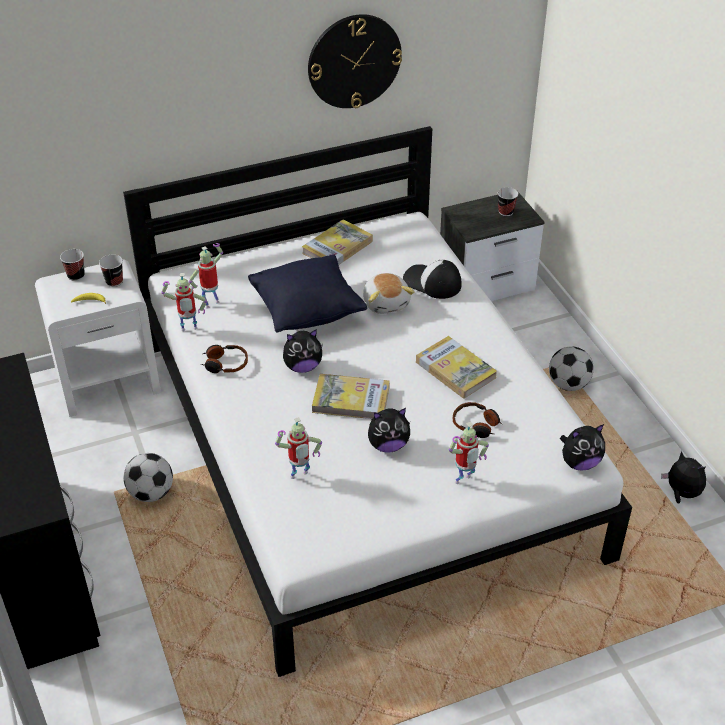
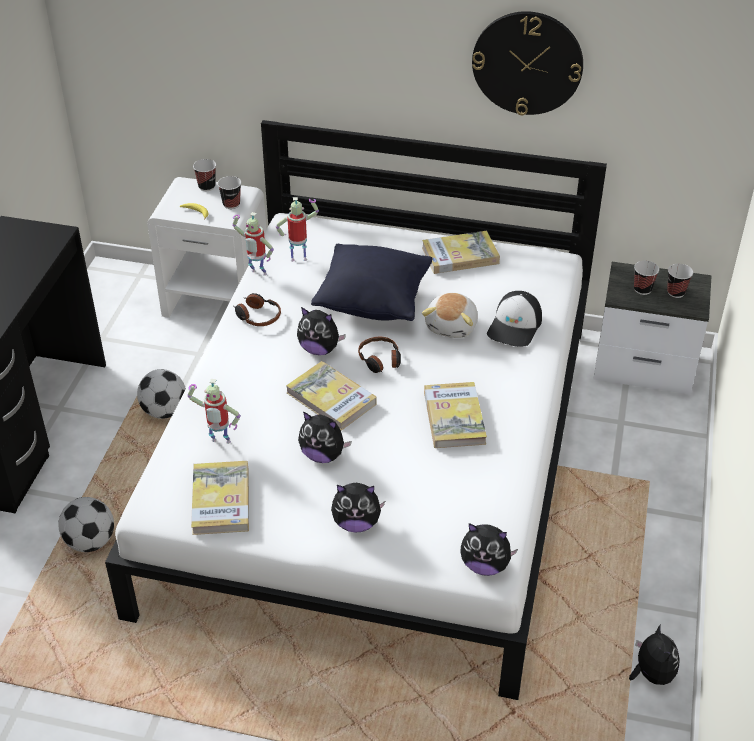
camera: 35 degrees right, 0 degrees up
cap [403,260,461,299] -> cap turned 135 degrees counterclockwise [487,291,542,347]
toy robot [449,422,489,484] -> plush toy [331,483,385,533]
headphones [453,402,502,438] -> headphones moved to [358,337,401,373]
football [549,346,594,391] -> football moved to [58,497,114,552]
none -> book [191,461,249,535]
none -> cup [634,261,659,295]

